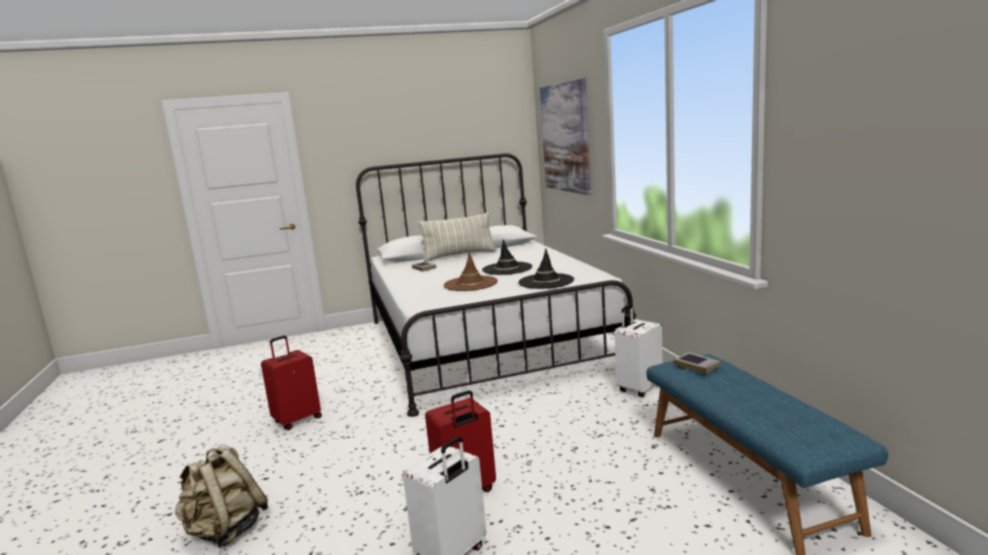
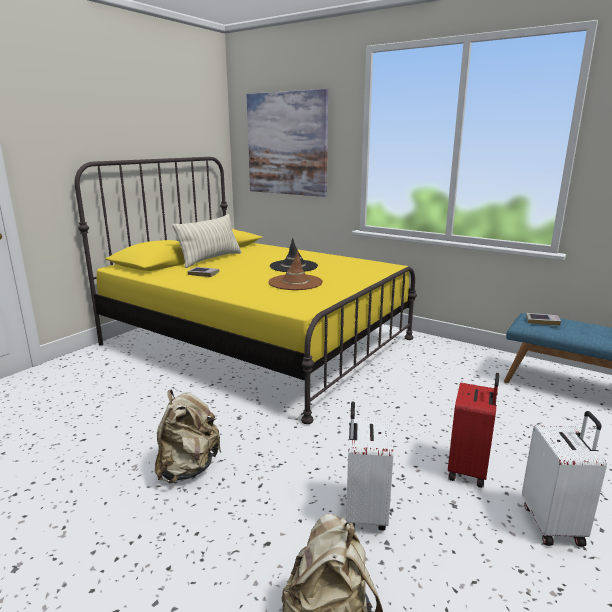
camera: 40 degrees left, 5 degrees up
red suitcase [261,336,322,430] -> beige backpack [155,389,221,483]
white bed [356,153,636,417] -> yellow bed [75,157,417,424]
black hat [518,248,574,289] -> none
white suitcase [614,305,663,397] -> white suitcase moved to [346,401,394,530]

